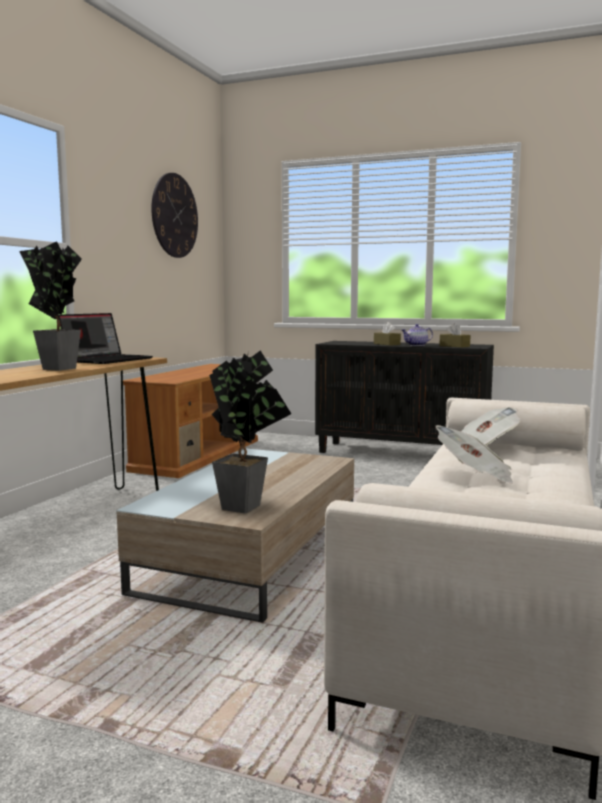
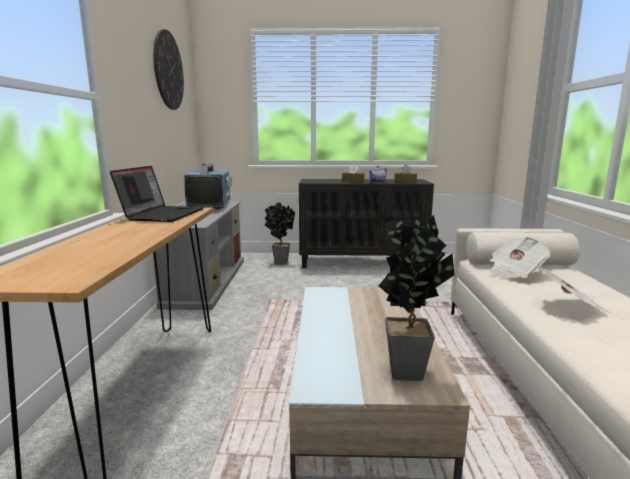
camera: 20 degrees left, 5 degrees up
potted plant [19,241,82,371] -> potted plant moved to [265,202,295,265]
brown tv stand [123,364,258,478] -> grey tv stand [153,201,244,310]
none -> television [184,162,232,209]

